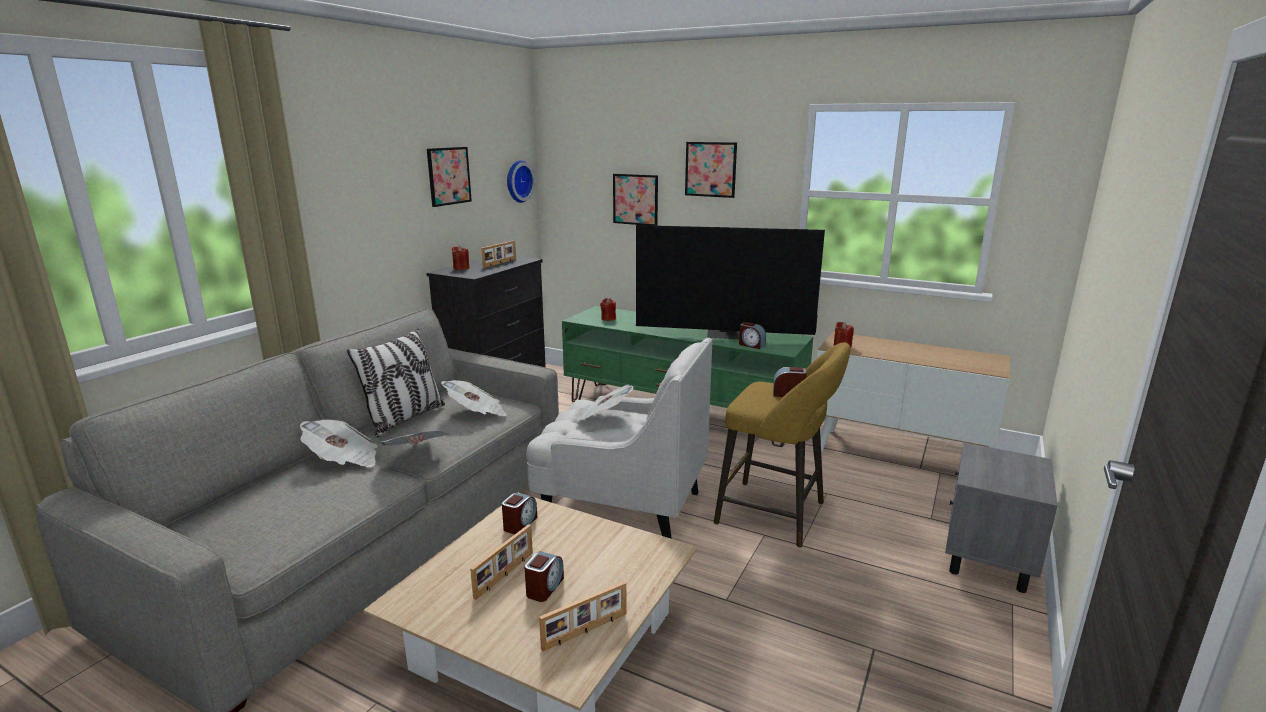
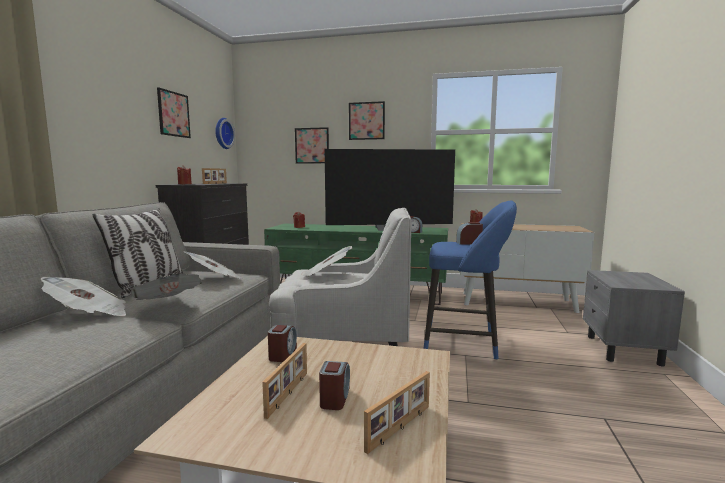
camera: 15 degrees left, 10 degrees down
yellow stool [714,342,850,548] -> blue stool [424,201,517,360]

